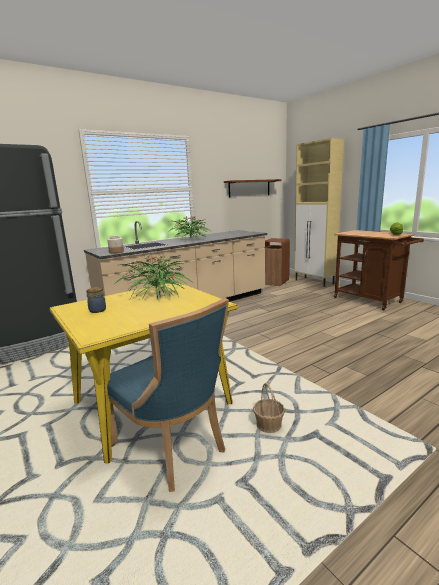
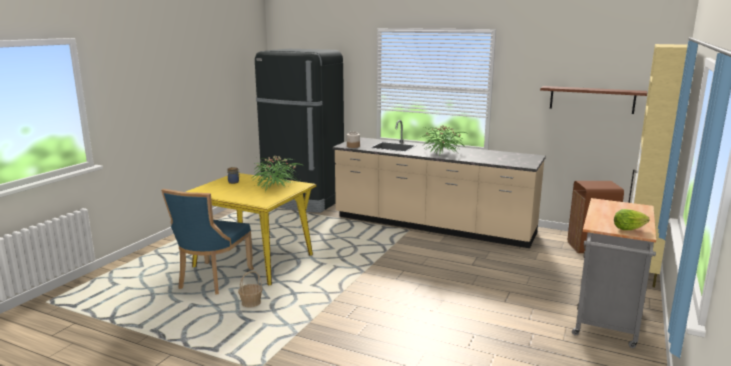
camera: 60 degrees right, 0 degrees up
brown cart [334,230,424,310] -> grey cart [572,198,656,348]

